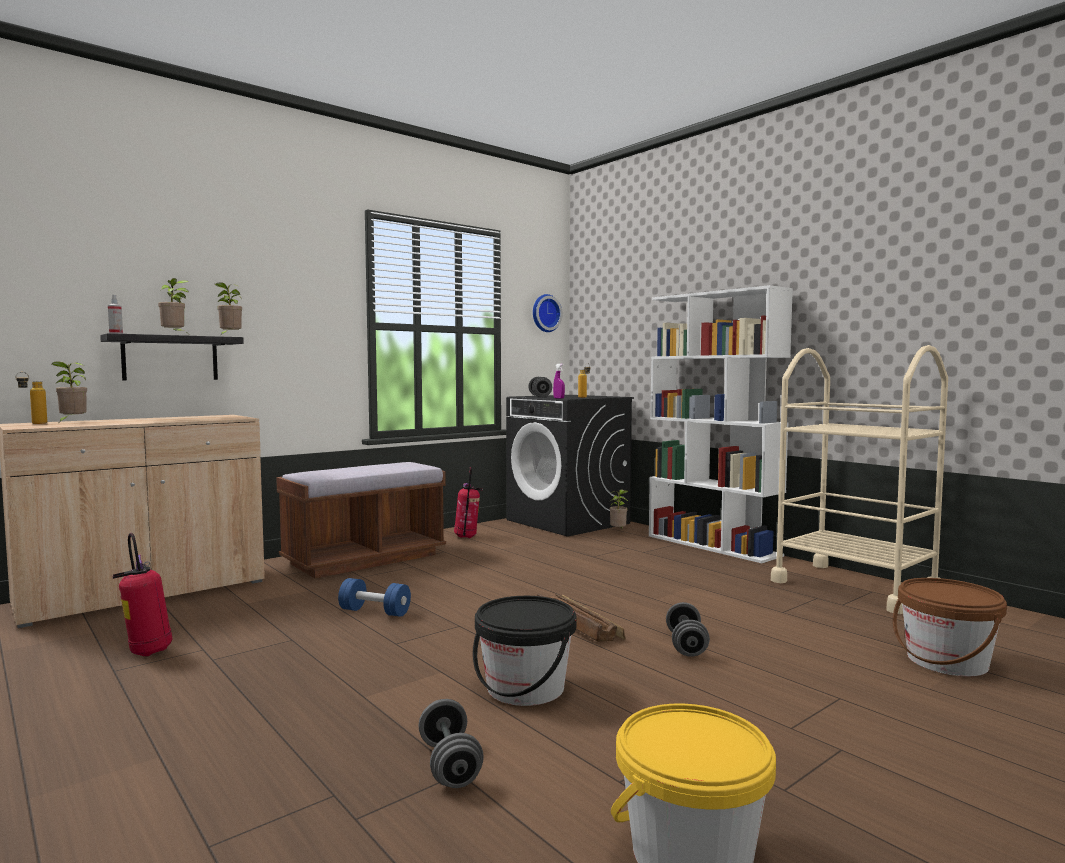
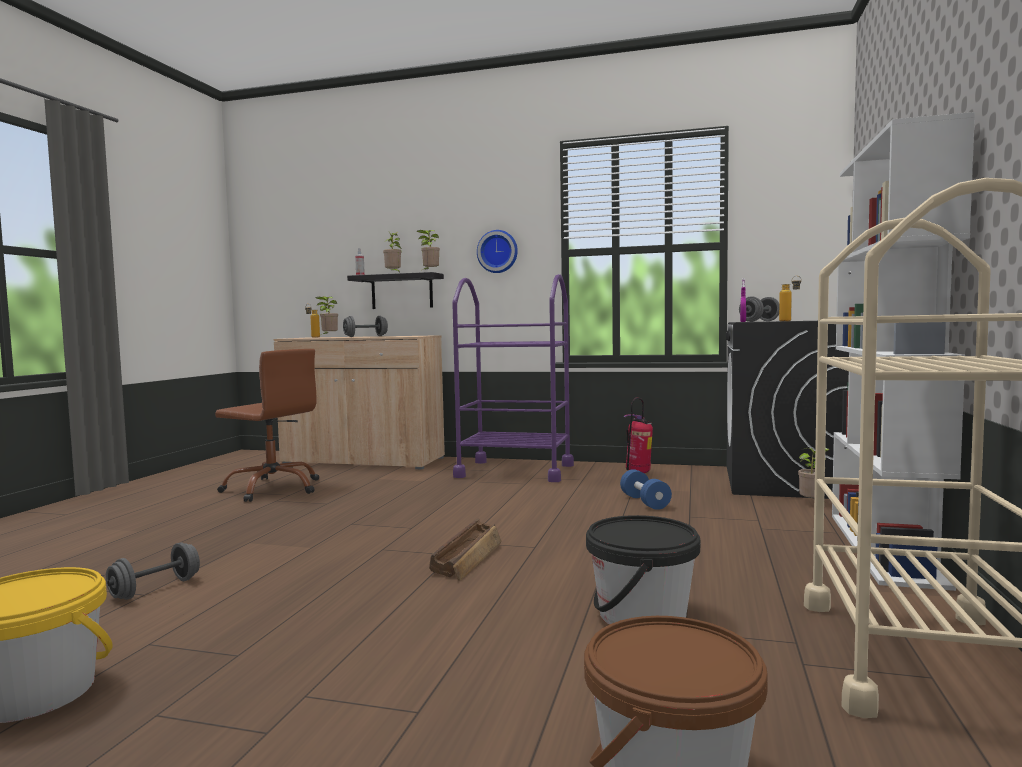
camera: 55 degrees right, 0 degrees up
fire extinguisher [113,533,173,656] -> brown office chair [215,349,319,502]
brown bench [276,462,446,578] -> purple cart [452,274,574,482]
blue dumbbell [338,578,411,617] -> blue dumbbell moved to [620,469,672,510]
black bucket [473,596,577,706] -> black bucket moved to [586,515,700,625]
wall clock [533,294,562,332] -> wall clock moved to [477,230,518,273]
grey dumbbell [666,602,710,657] -> grey dumbbell moved to [343,316,388,337]

